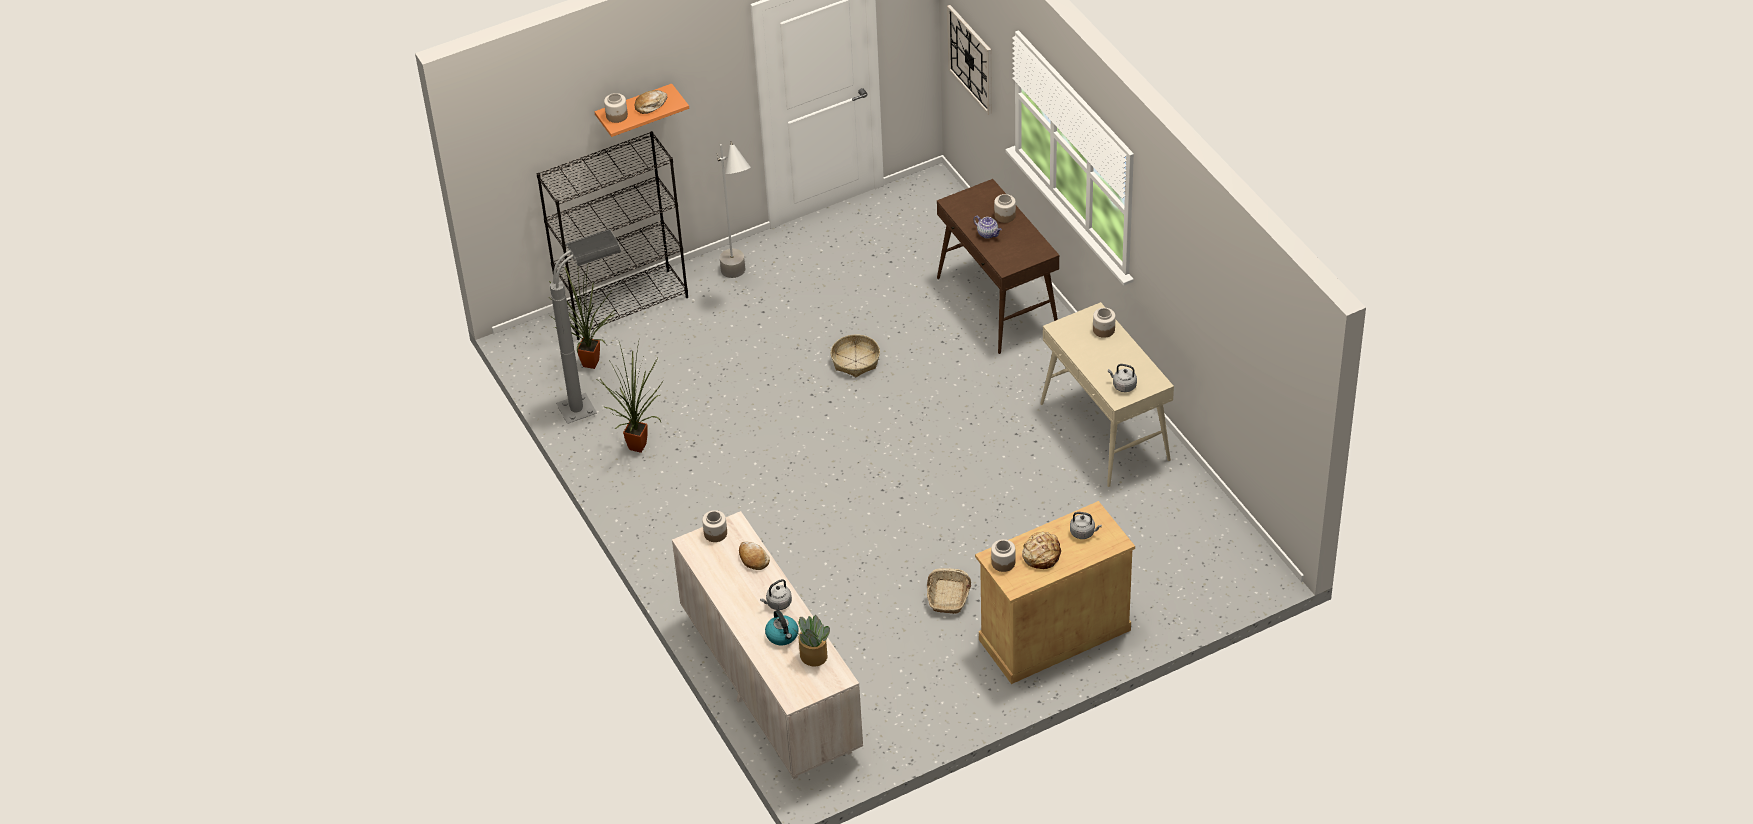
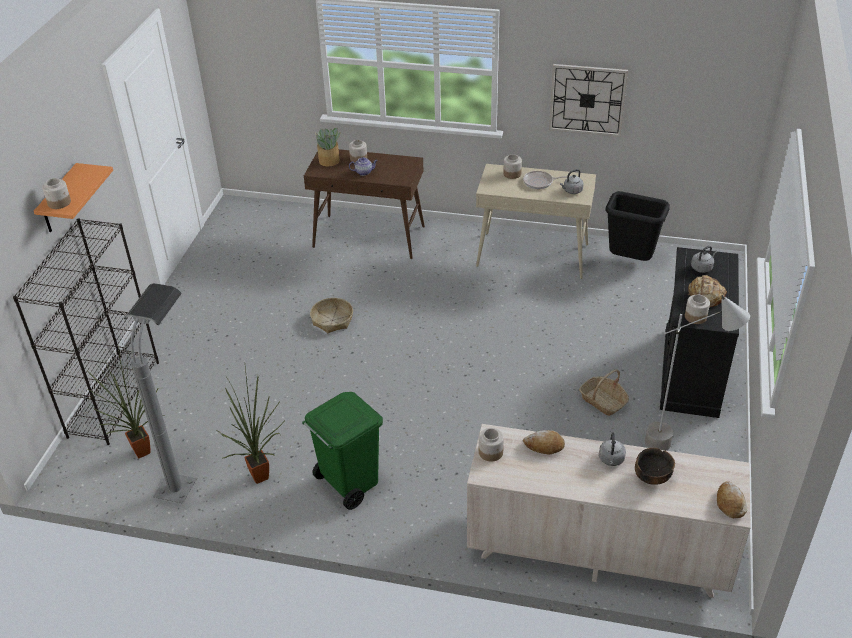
camera: 50 degrees left, 5 degrees down
bread [635,90,667,114] -> bread moved to [717,481,747,518]
grey floor lamp [717,141,751,278] -> grey floor lamp moved to [645,295,750,451]
kettle [765,610,798,645] -> bowl [635,448,675,485]
potted plant [797,615,830,666] -> potted plant moved to [315,128,341,166]
wall clock [947,5,992,115] -> wall clock moved to [549,64,628,137]
beige cabinet [975,501,1135,684] -> black cabinet [660,247,739,418]
none -> green trash can [302,392,383,510]
none -> frying pan [523,171,567,189]
none -> black trash can [605,191,670,261]

